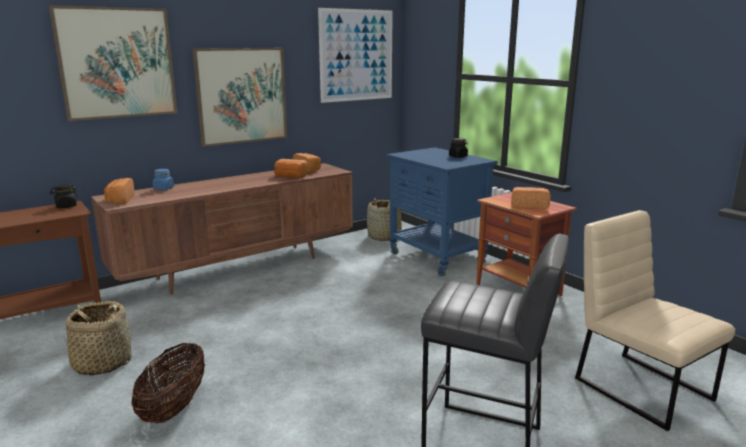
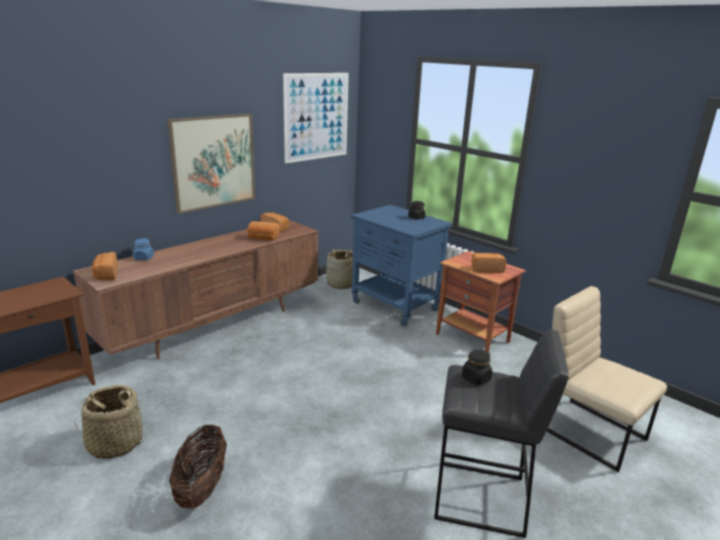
camera: 10 degrees left, 5 degrees up
picture [49,5,177,121] -> none
black jar [50,184,78,208] -> black jar moved to [462,350,492,386]

